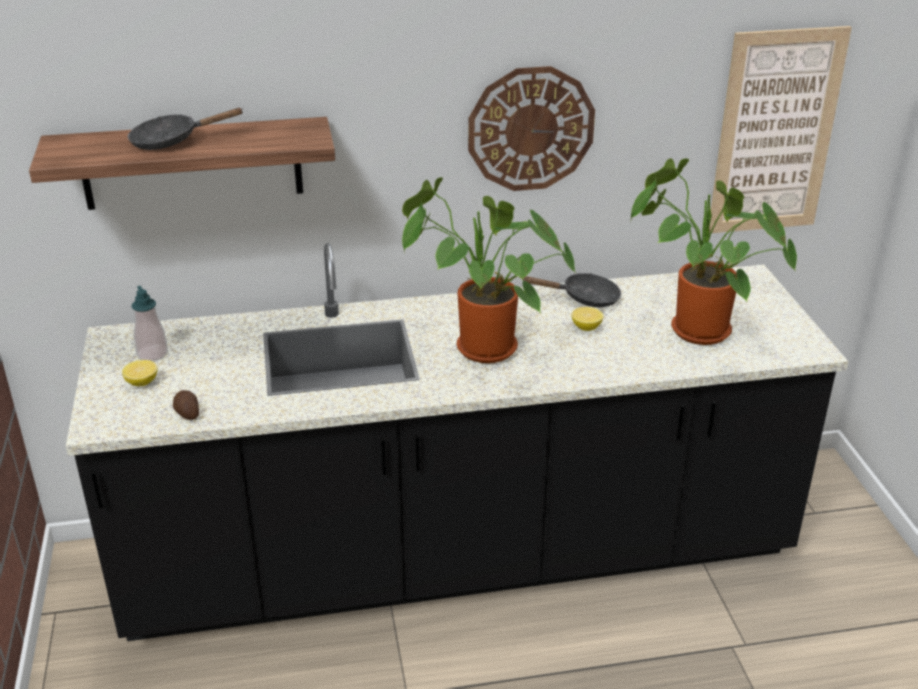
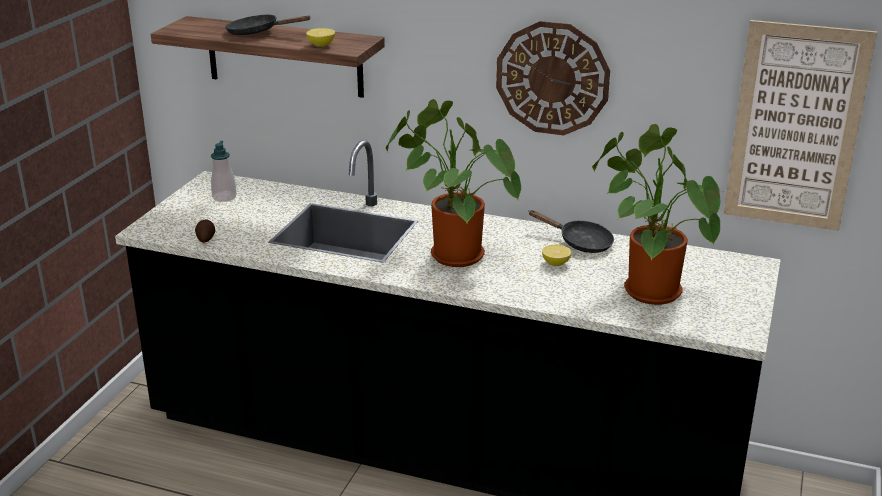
camera: 30 degrees right, 5 degrees down
lemon [122,360,157,386] -> lemon moved to [306,28,335,47]

